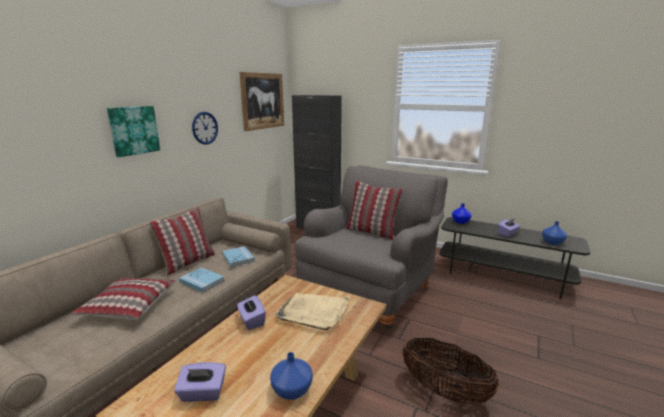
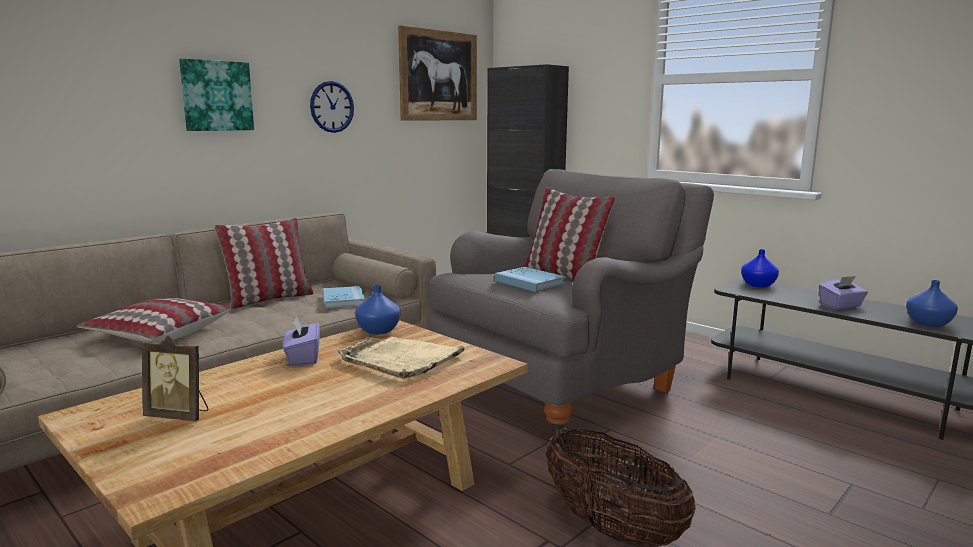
camera: 15 degrees right, 5 degrees down
purple tissue box [174,362,226,402] -> picture frame [142,335,209,421]
blue book [179,267,224,293] -> blue book moved to [495,267,566,292]
blue vase [270,352,313,400] -> blue vase moved to [355,285,401,334]

